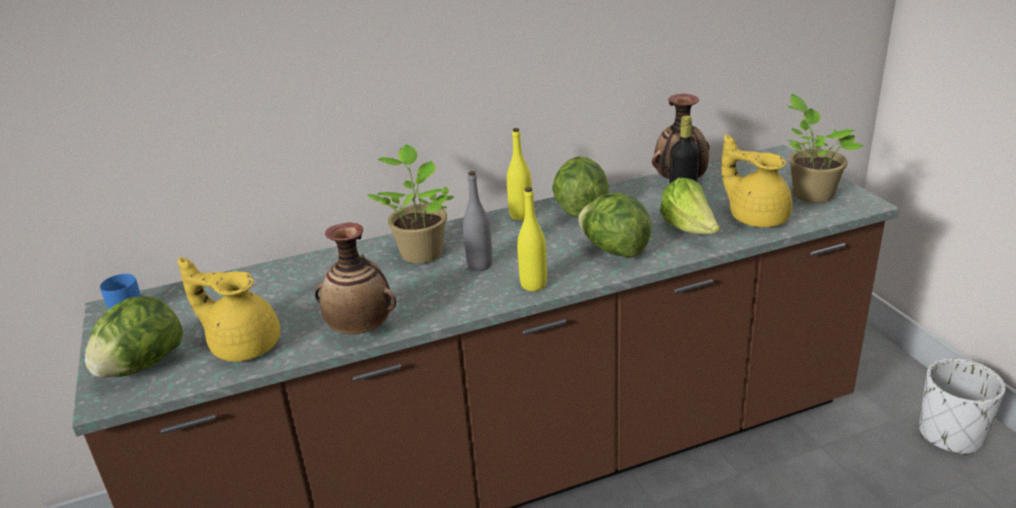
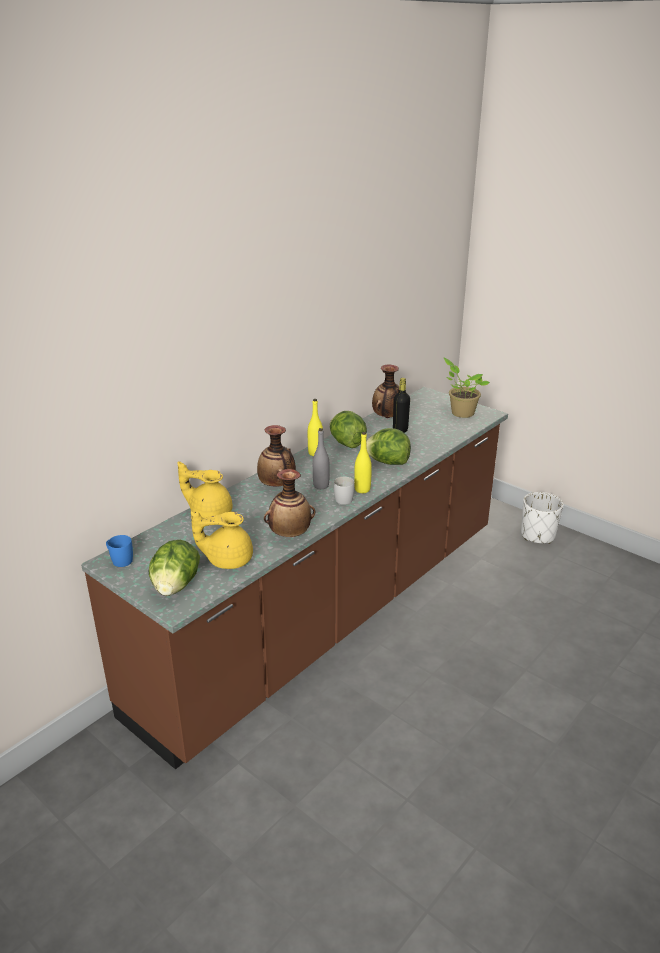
camera: 30 degrees left, 0 degrees up
potted plant [367,144,454,264] -> vase [257,425,296,487]
lettuce [660,178,720,234] -> none
yellow teapot [722,134,793,227] -> yellow teapot moved to [178,461,232,518]
none -> white mug [334,477,354,505]

